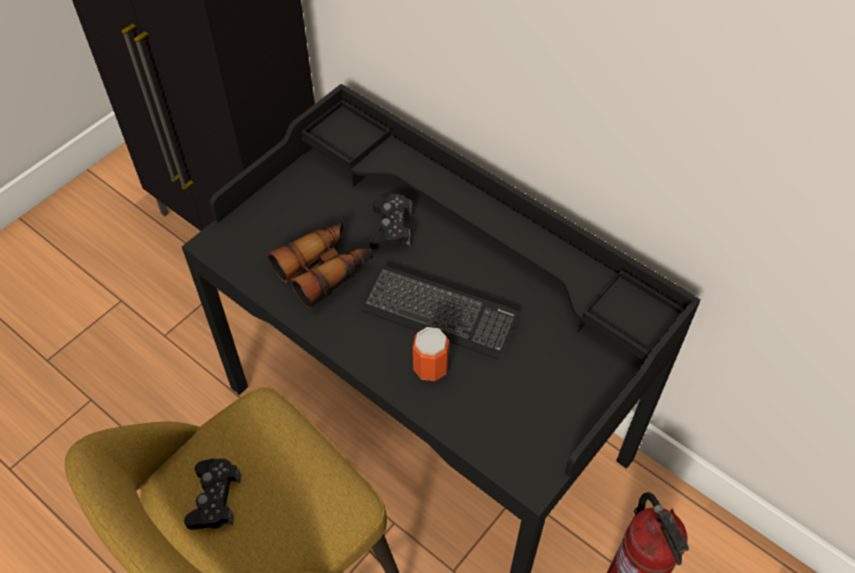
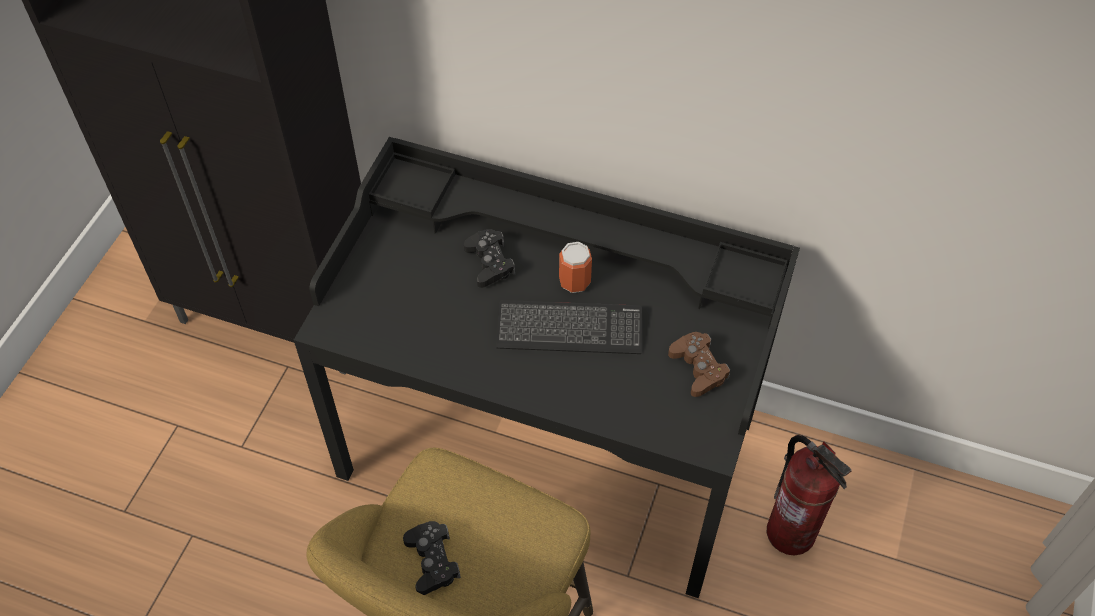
camera: 20 degrees left, 0 degrees up
binoculars [268,221,373,309] -> none
can [413,327,449,381] -> can moved to [559,242,592,293]
none -> brown game controller [668,332,730,397]

